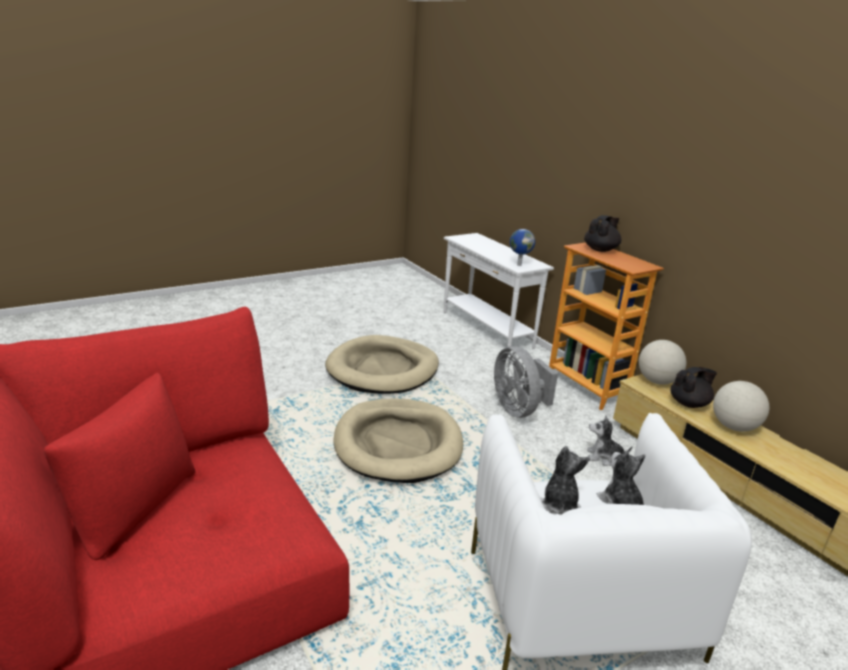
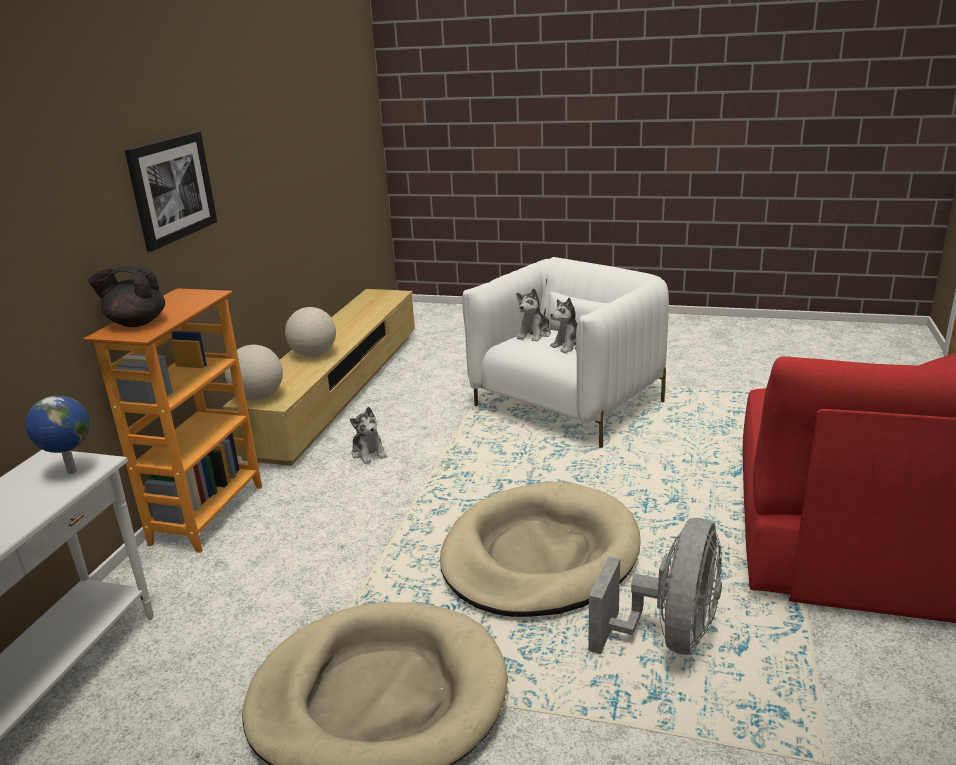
camera: 130 degrees left, 0 degrees up
grey fan [494,346,558,418] -> grey fan moved to [588,518,722,655]
black teapot [670,367,717,408] -> none
none -> picture [125,131,217,251]

